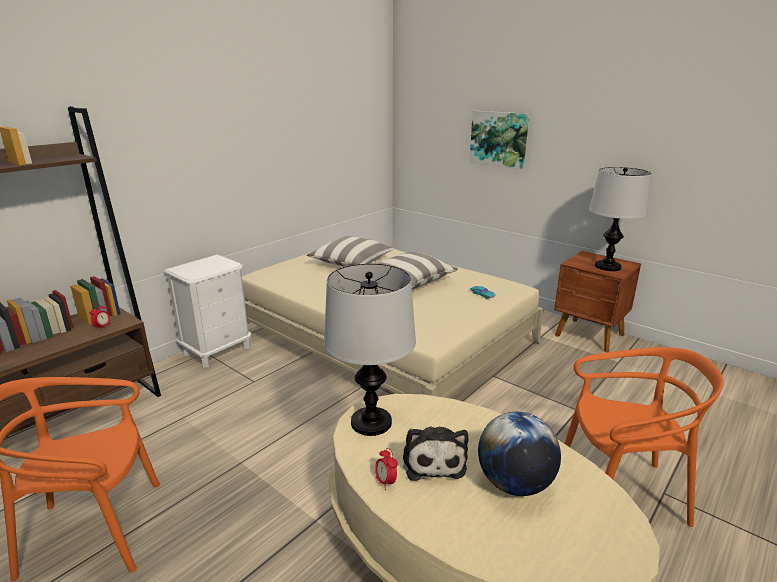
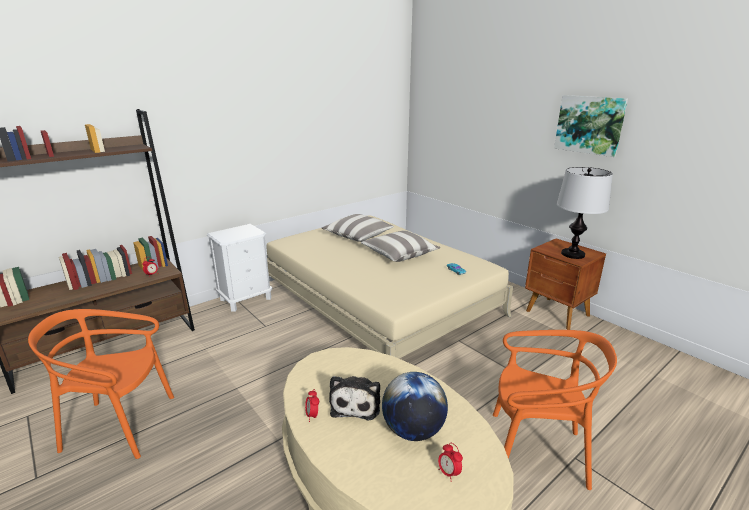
camera: 10 degrees right, 0 degrees up
table lamp [324,264,416,436] -> none
picture [469,111,529,169] -> picture moved to [554,95,628,157]
none -> alarm clock [438,443,463,482]

